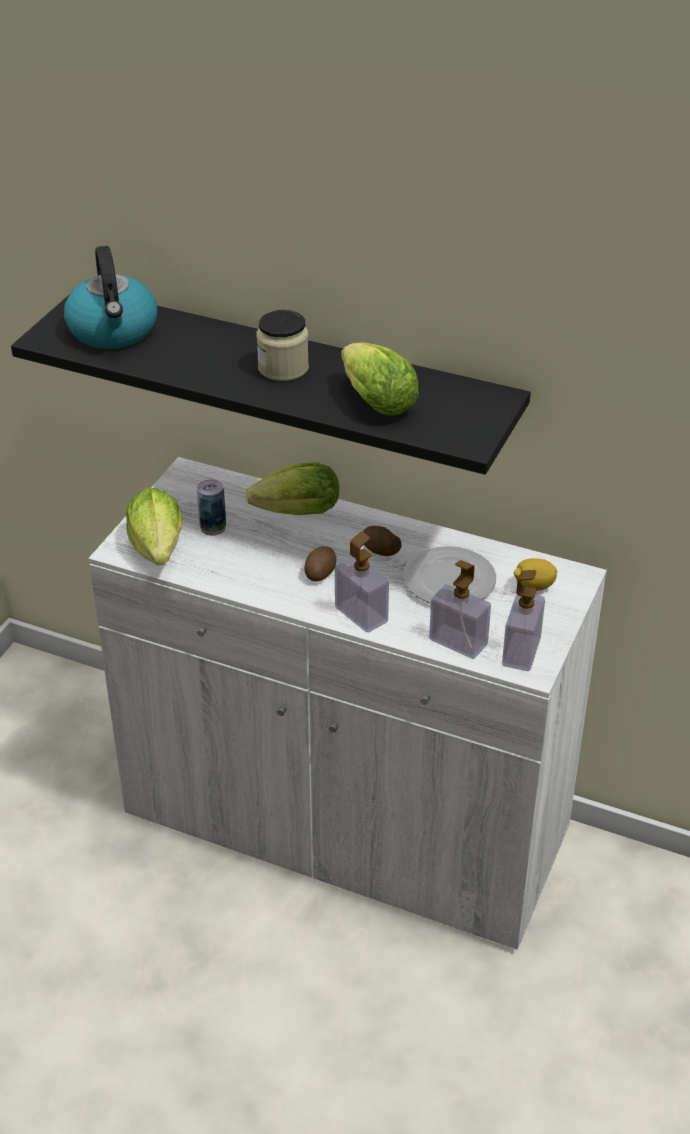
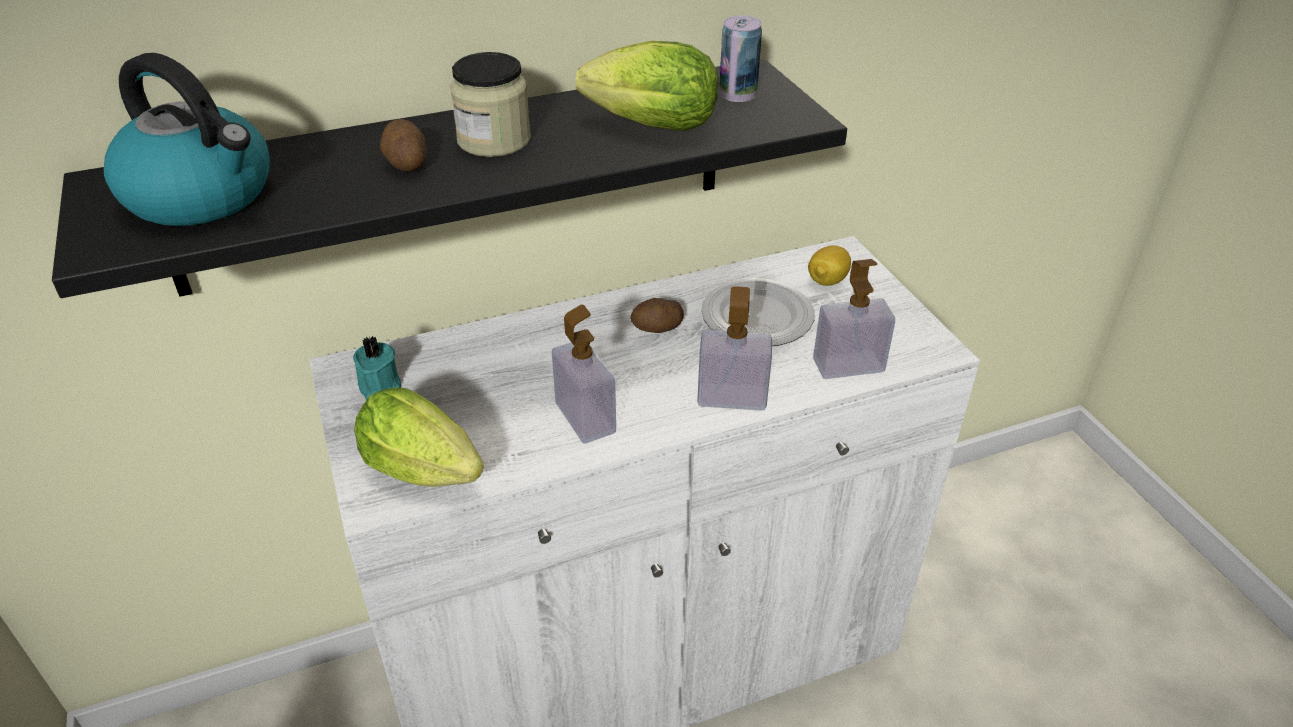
camera: 45 degrees left, 0 degrees up
can [197,479,226,536] -> can moved to [719,16,762,102]
lettuce [246,462,339,515] -> none
potato [304,546,336,582] -> potato moved to [380,119,427,171]
soap dispenser [502,570,545,671] -> soap dispenser moved to [552,305,616,443]
none -> turquoise candle [353,335,401,400]

